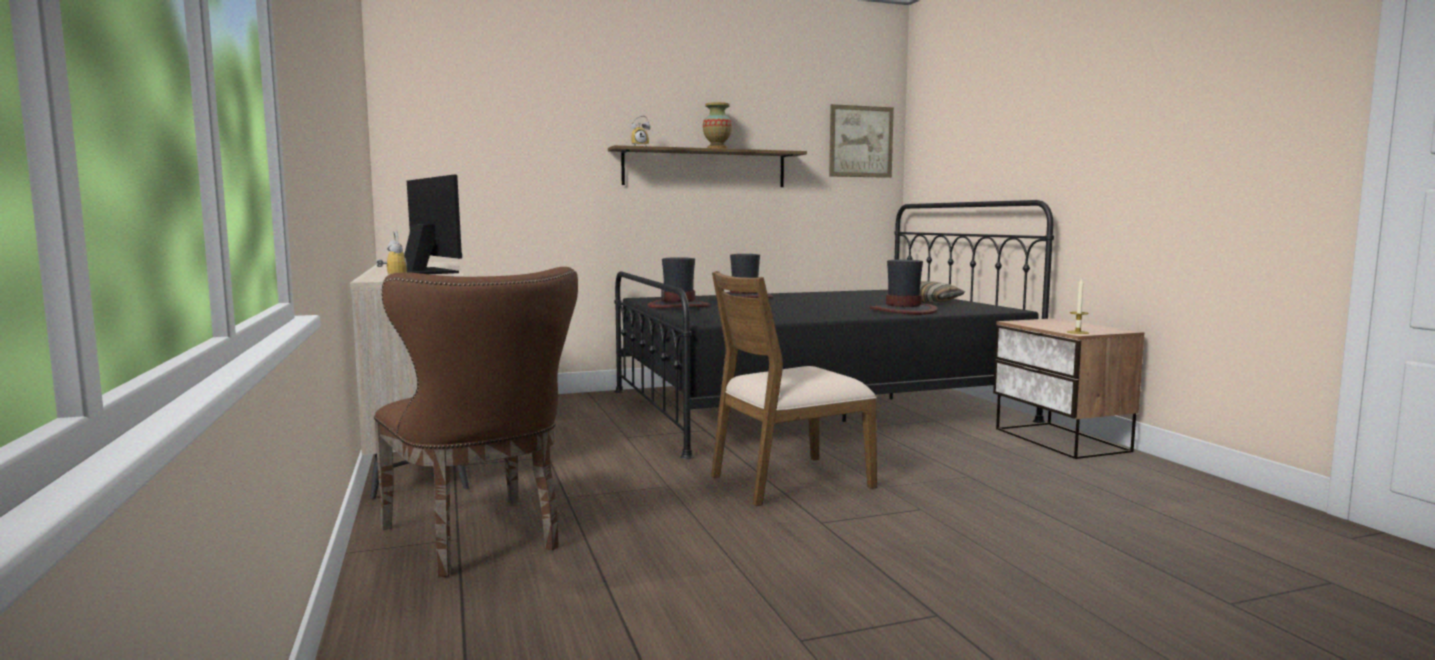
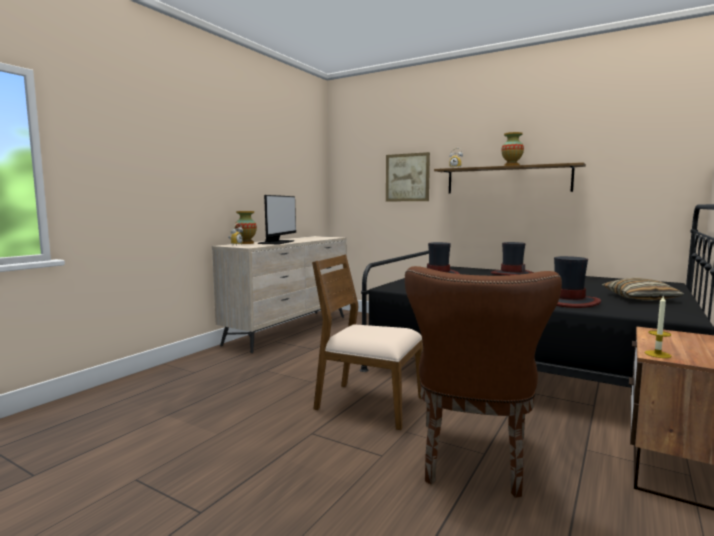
camera: 50 degrees right, 0 degrees up
brown chair [374,267,578,577] -> brown chair moved to [405,266,562,498]
picture [829,104,894,178] -> picture moved to [386,152,430,201]
none -> vase [235,211,257,244]

